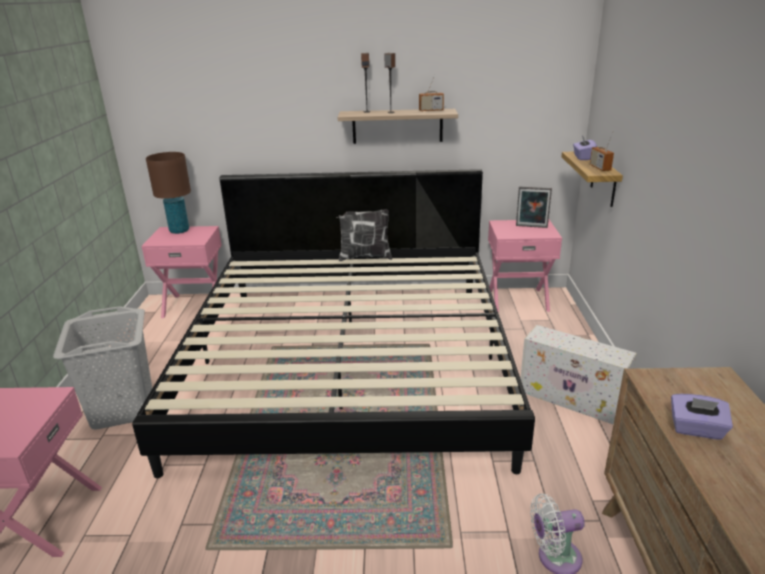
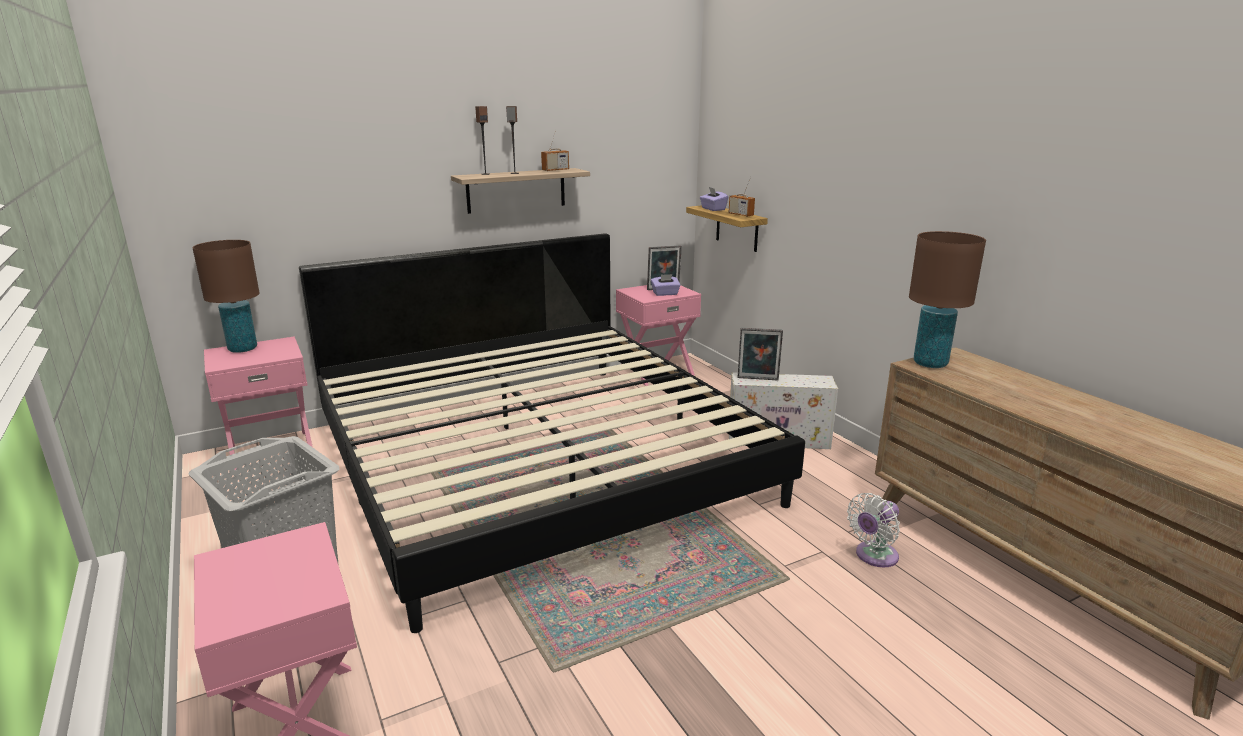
camera: 30 degrees left, 5 degrees down
pillow [337,209,392,261] -> none
purple tissue box [671,394,733,440] -> purple tissue box moved to [651,274,680,296]
none -> picture frame [738,328,783,381]
none -> brown table lamp [909,231,986,368]

